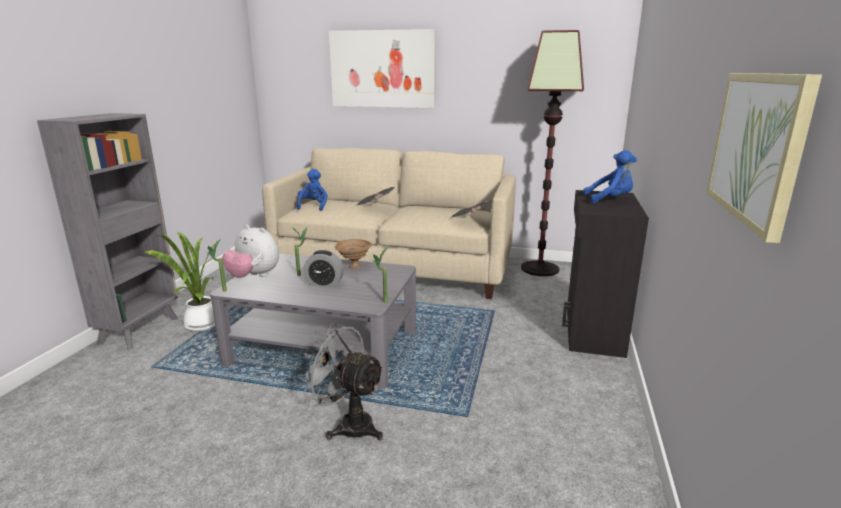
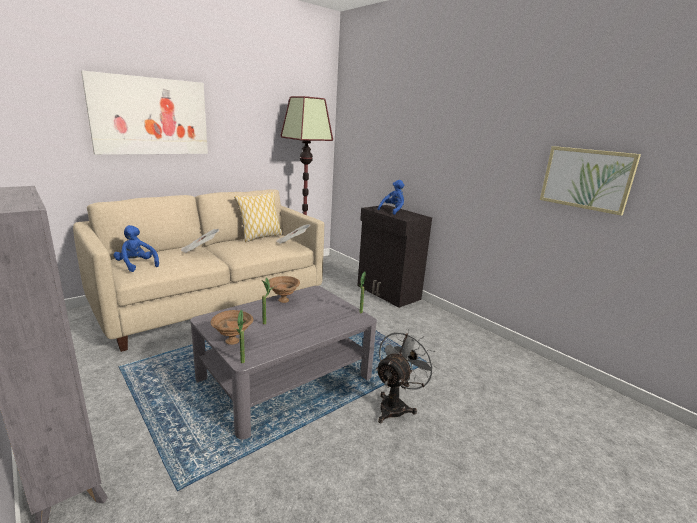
camera: 55 degrees left, 0 degrees up
potted plant [145,231,215,331] -> none
plush toy [222,225,279,278] -> brown bowl [211,310,253,345]
grey fan [297,323,385,440] -> grey fan turned 150 degrees clockwise [375,328,437,423]
alarm clock [303,250,344,287] -> none
none -> pillow [234,192,283,242]

